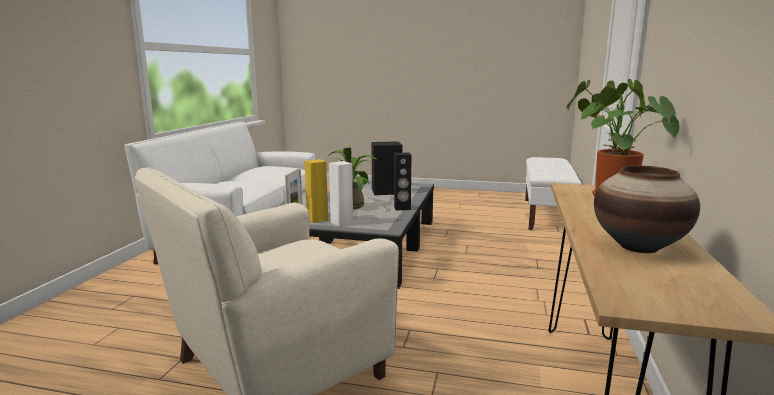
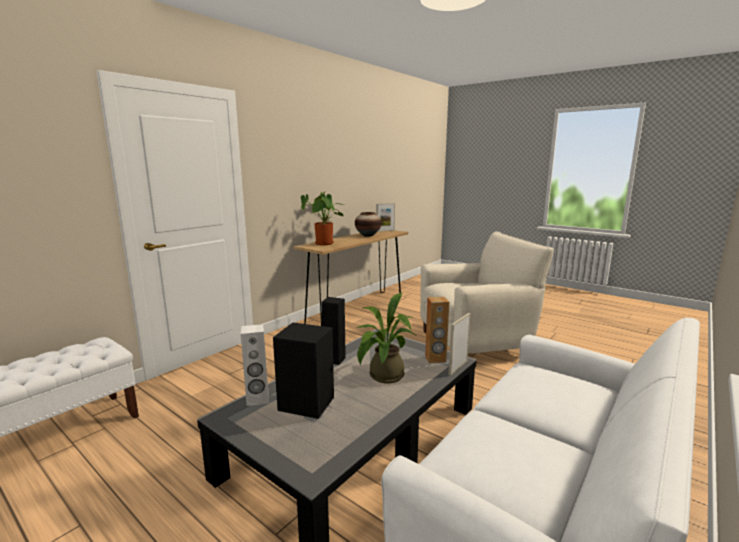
camera: 155 degrees left, 0 degrees up
yellow speaker [304,159,328,223] -> brown speaker [425,297,449,363]
white speaker [329,161,353,226] -> white speaker moved to [241,324,269,406]
none -> picture frame [376,203,395,232]

